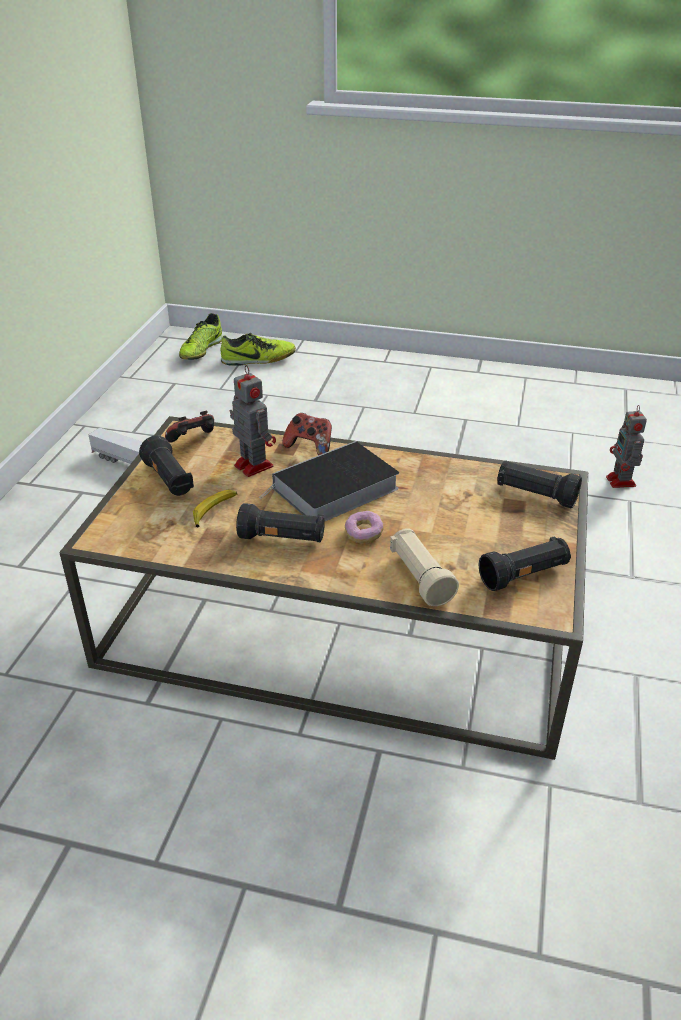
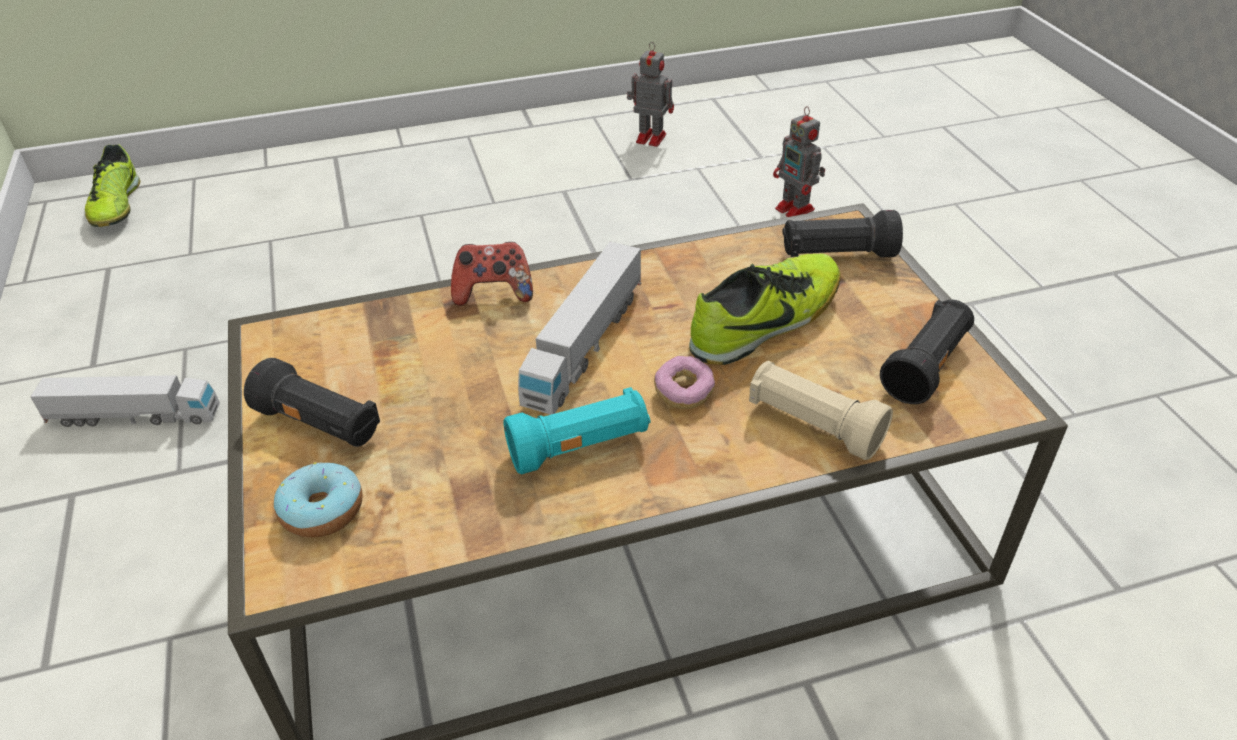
camera: 30 degrees left, 5 degrees up
game controller [165,411,214,442] -> none
banana [193,489,237,527] -> none
shoe [221,333,296,366] -> shoe moved to [689,254,841,365]
toy robot [230,365,276,477] -> toy robot moved to [627,42,674,147]
black flashlight [236,503,325,542] -> turquoise flashlight [503,387,650,474]
book [259,441,399,521] -> toy truck [518,242,642,415]
none -> donut [274,462,363,538]

